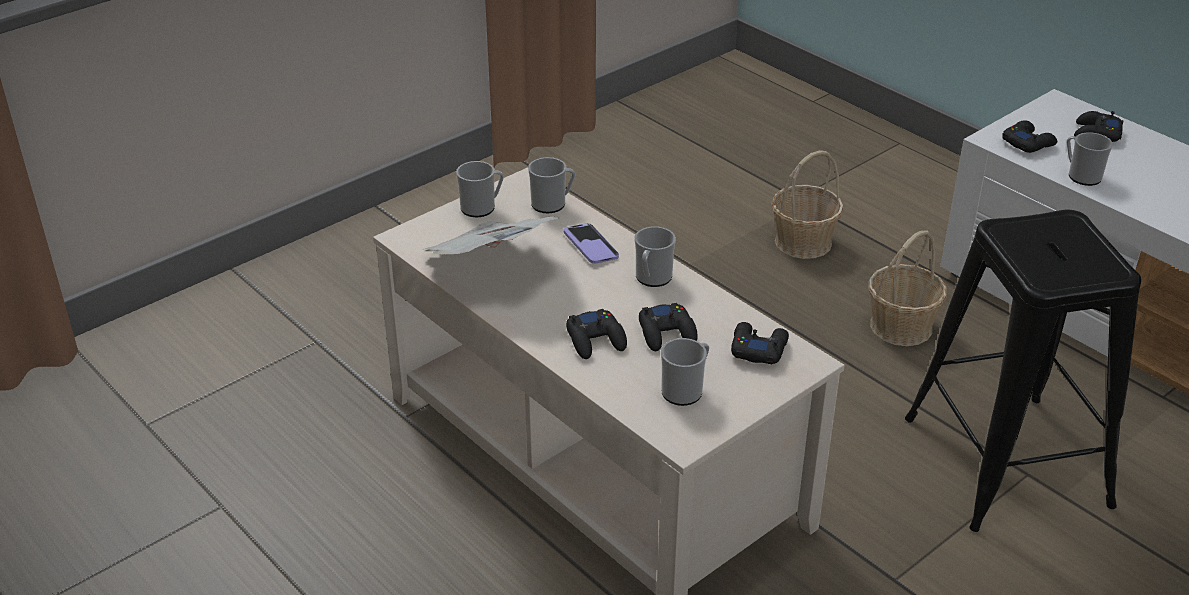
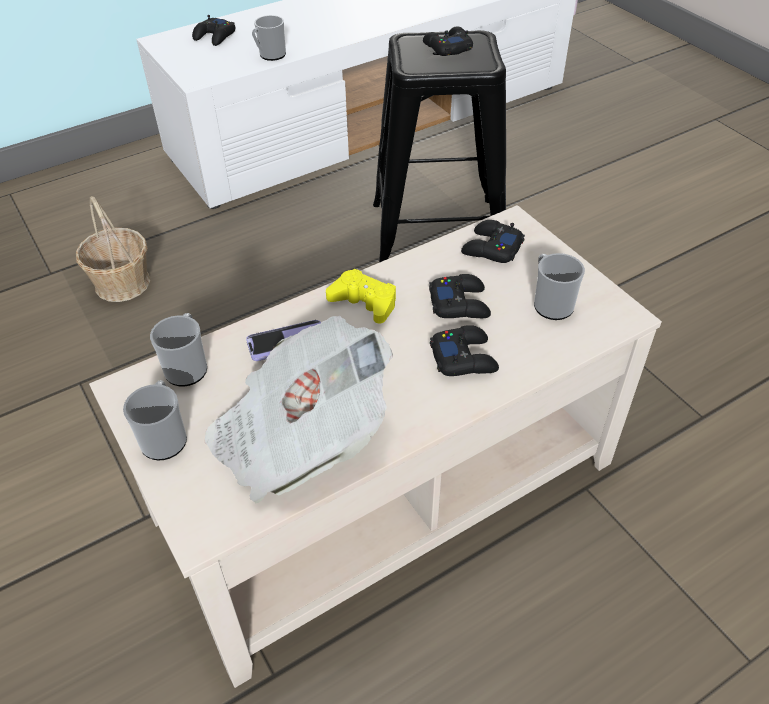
camera: 80 degrees left, 10 degrees up
mug [635,226,676,287] -> yellow game controller [326,269,396,323]
basket [868,230,947,346] -> none
black game controller [1002,120,1057,153] -> black game controller moved to [423,26,473,56]

